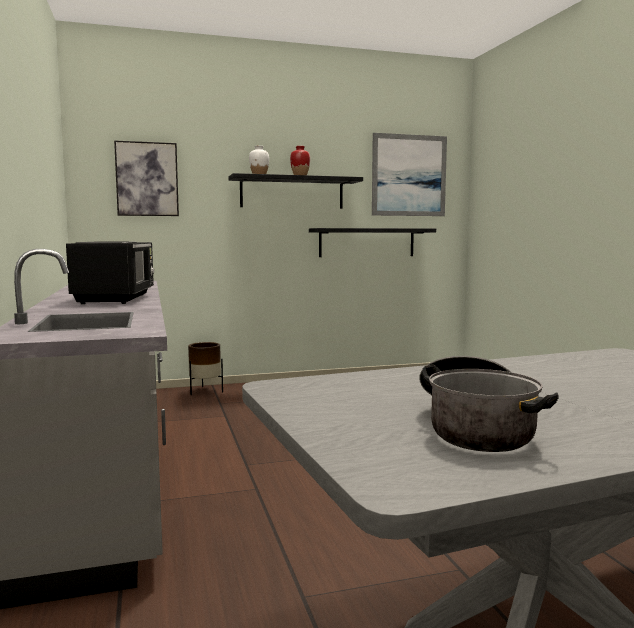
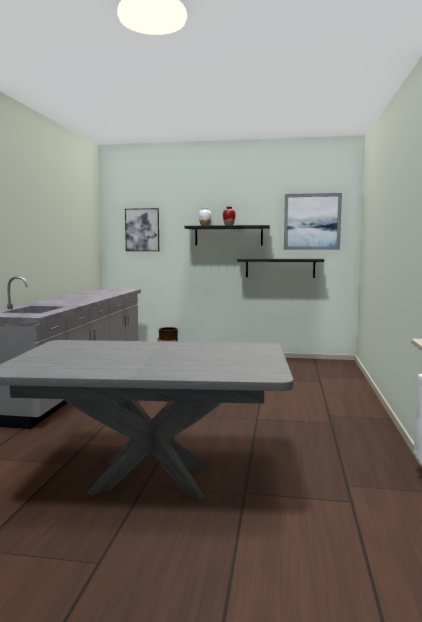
camera: 25 degrees right, 0 degrees up
black microwave [66,242,154,304] -> none
cooking pot [420,356,559,452] -> none

